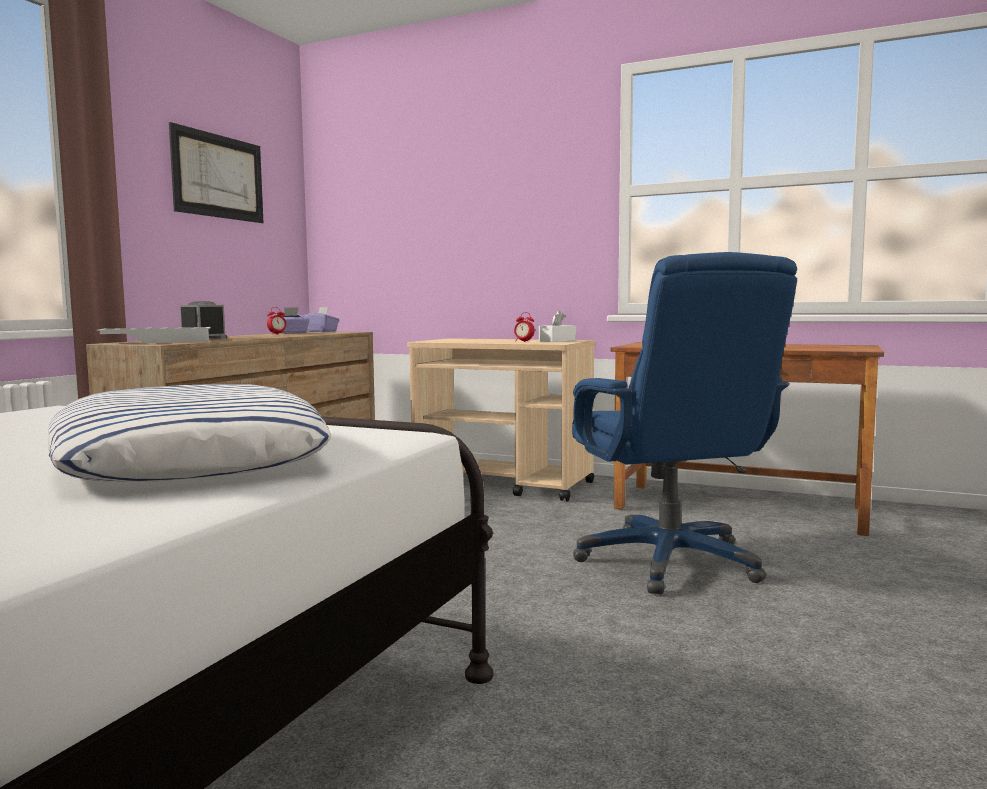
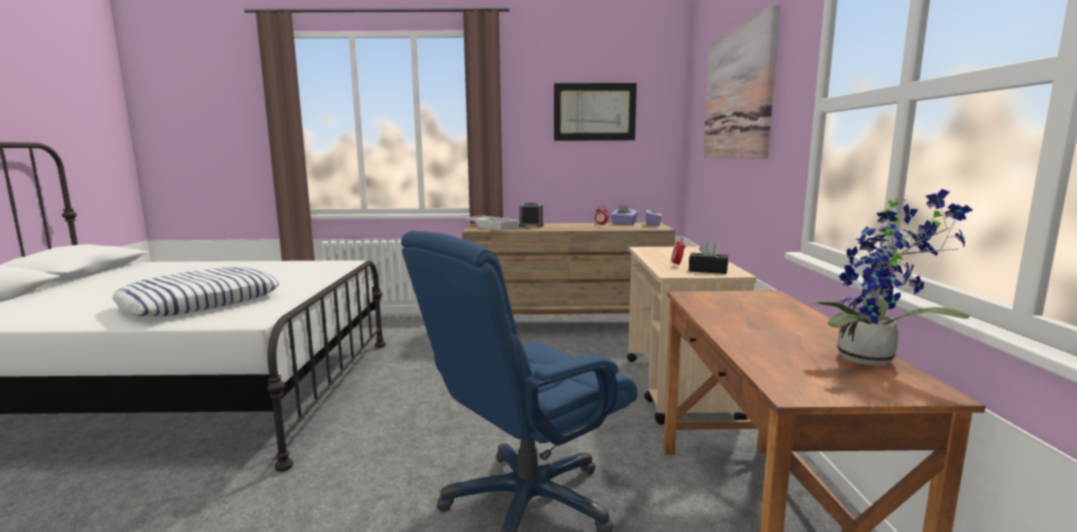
camera: 65 degrees right, 5 degrees up
white tissue box [539,310,576,342] -> black tissue box [689,240,728,274]
none -> picture [703,4,780,159]
none -> potted plant [809,189,973,366]

